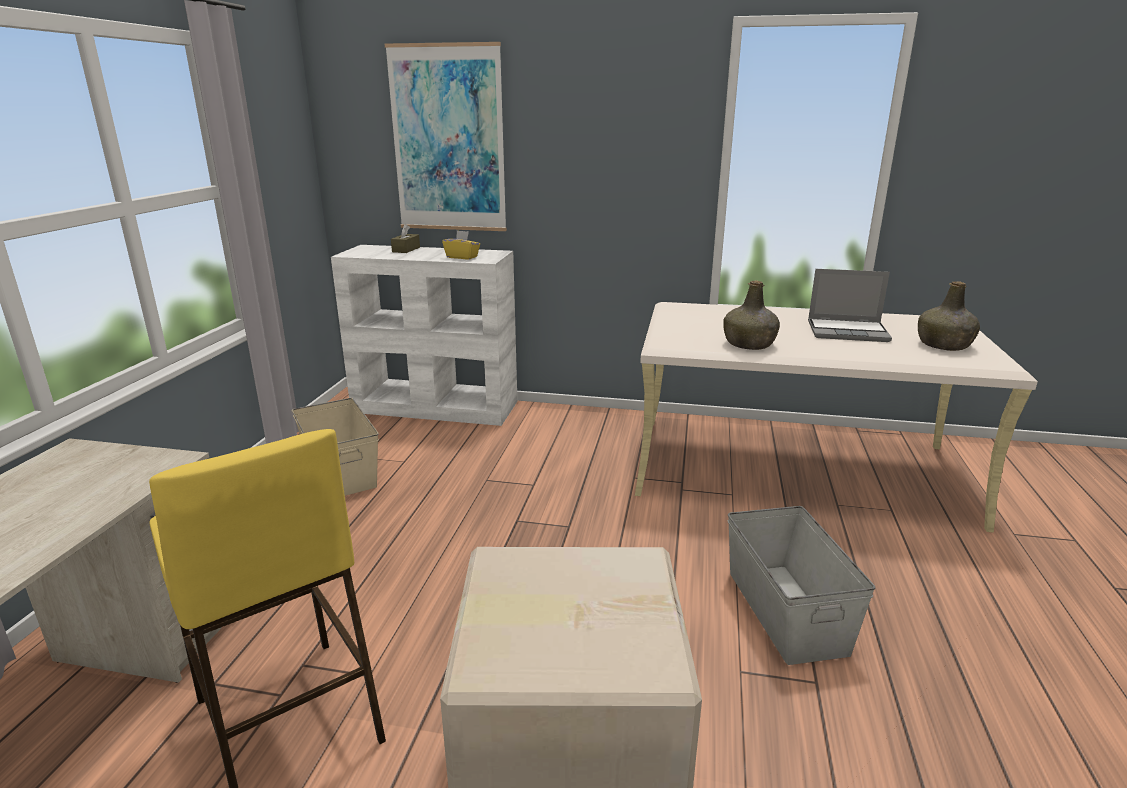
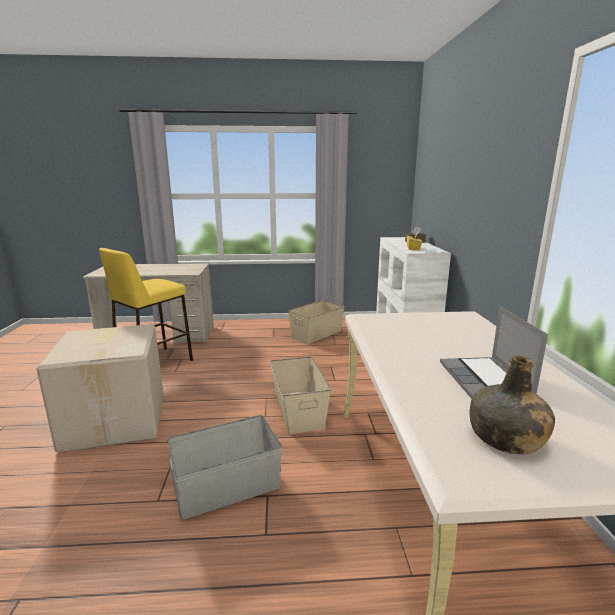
camera: 75 degrees right, 5 degrees down
picture [385,42,507,231] -> none
green bottle [723,281,780,350] -> none
none -> beige storage box [270,356,331,434]

